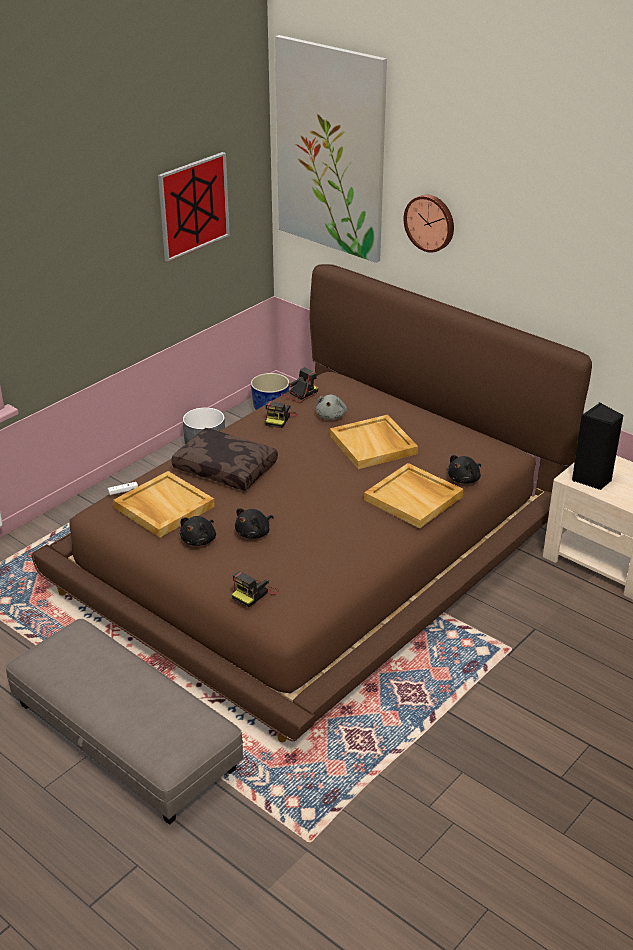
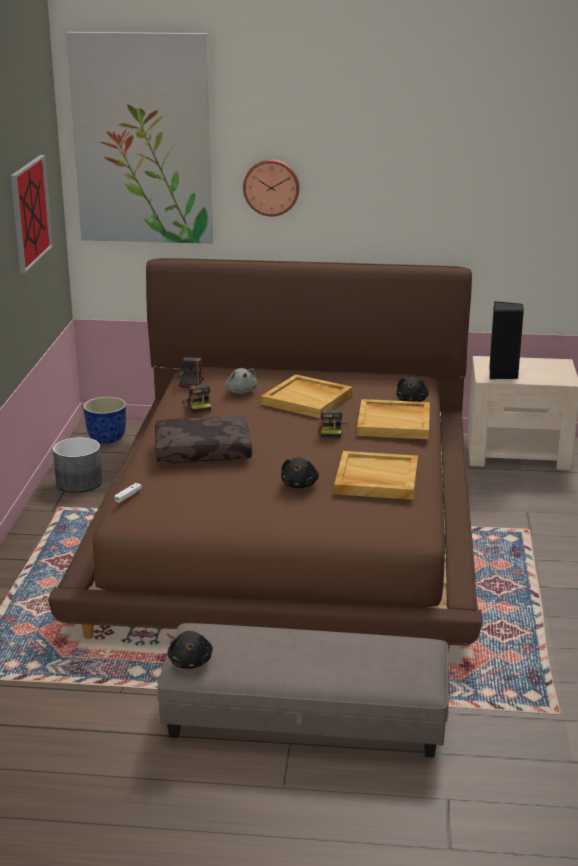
camera: 35 degrees left, 10 degrees down
beige tray [113,471,215,538] -> beige tray moved to [334,451,418,500]
black plush toy [180,516,216,546] -> black plush toy moved to [167,631,213,669]
camera [232,571,279,608] -> camera moved to [318,409,348,438]

